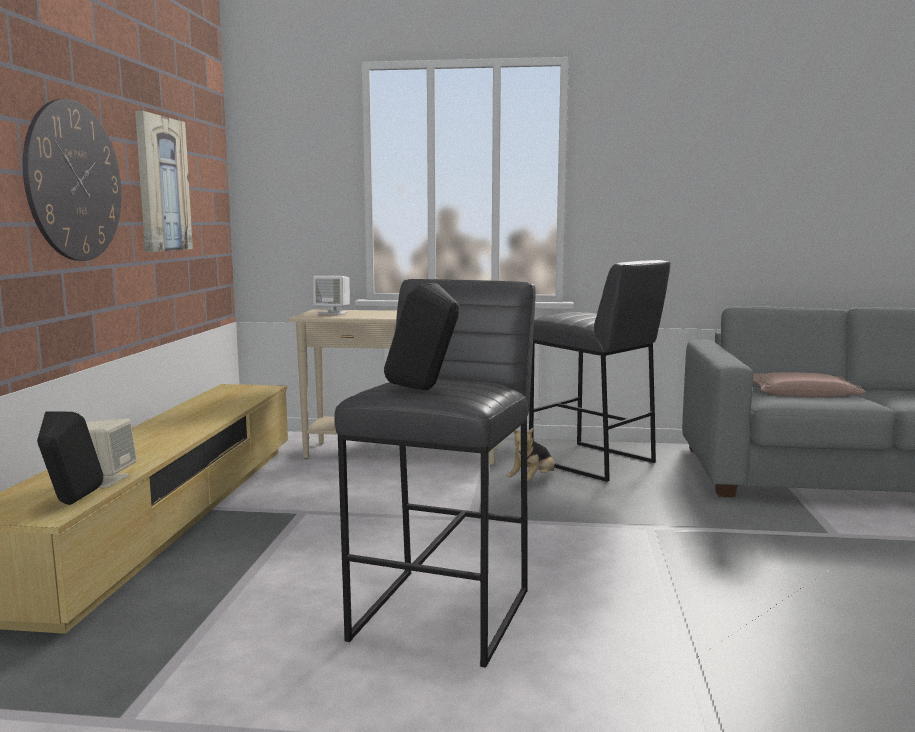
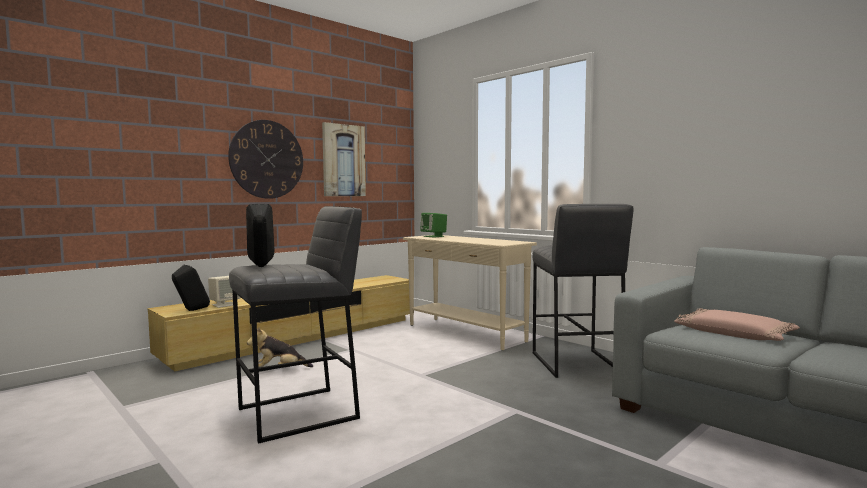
camera: 40 degrees right, 5 degrees down
white speaker [313,276,350,315] -> green speaker [420,213,447,238]
plush toy [506,428,555,483] -> plush toy moved to [247,326,313,367]

